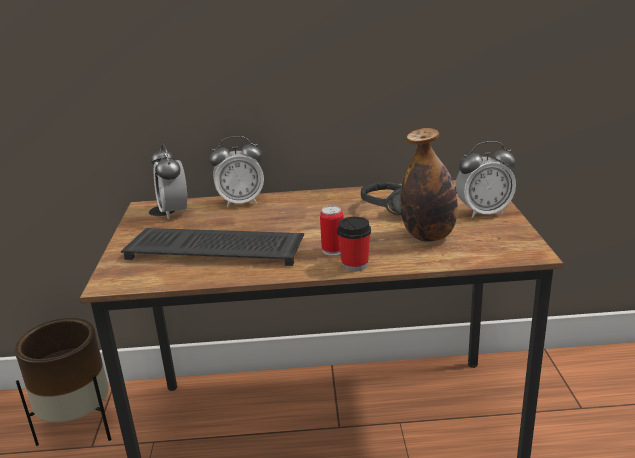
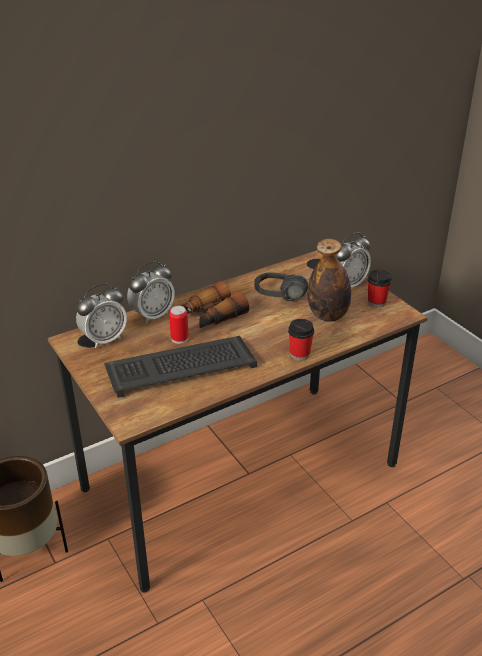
camera: 30 degrees left, 10 degrees up
alarm clock [151,144,187,219] -> alarm clock turned 75 degrees counterclockwise [76,283,127,348]
can [320,206,344,256] -> can moved to [169,306,189,344]
none -> binoculars [181,281,249,328]
none -> cup [368,269,392,308]

